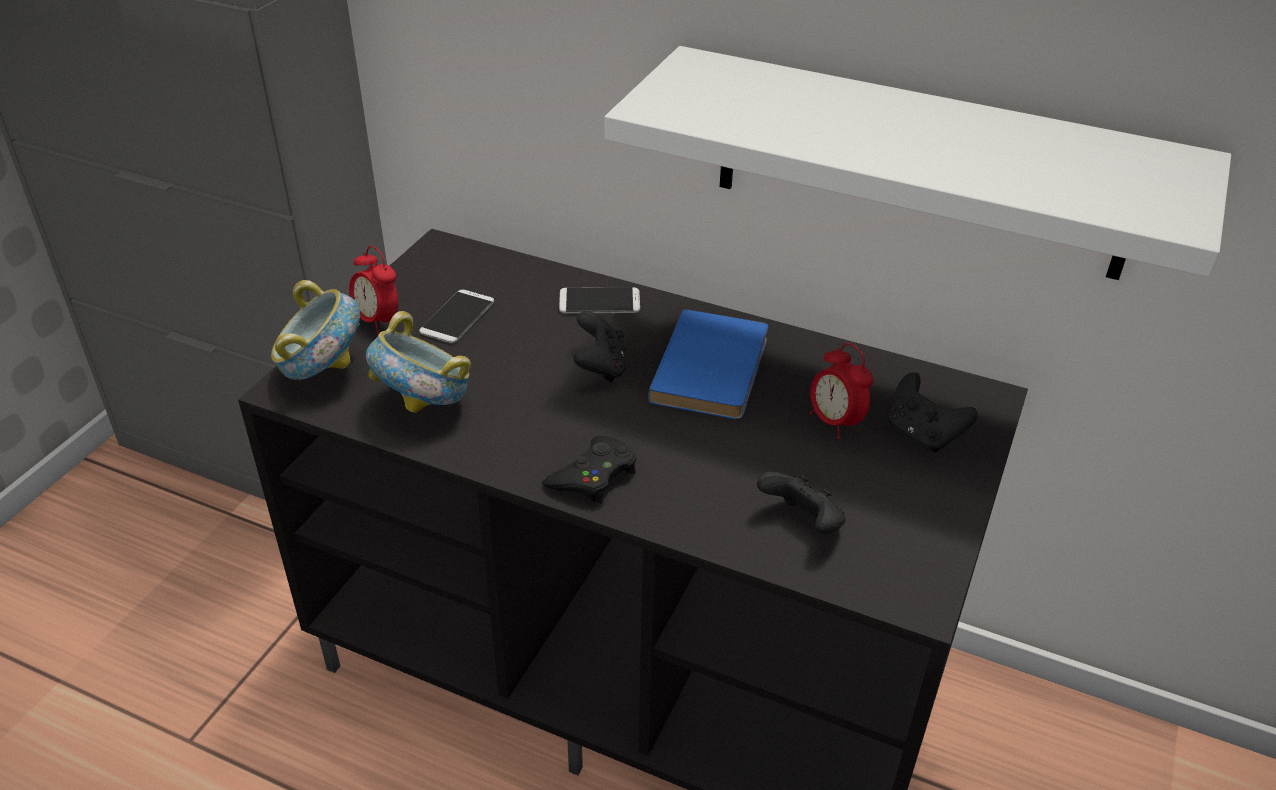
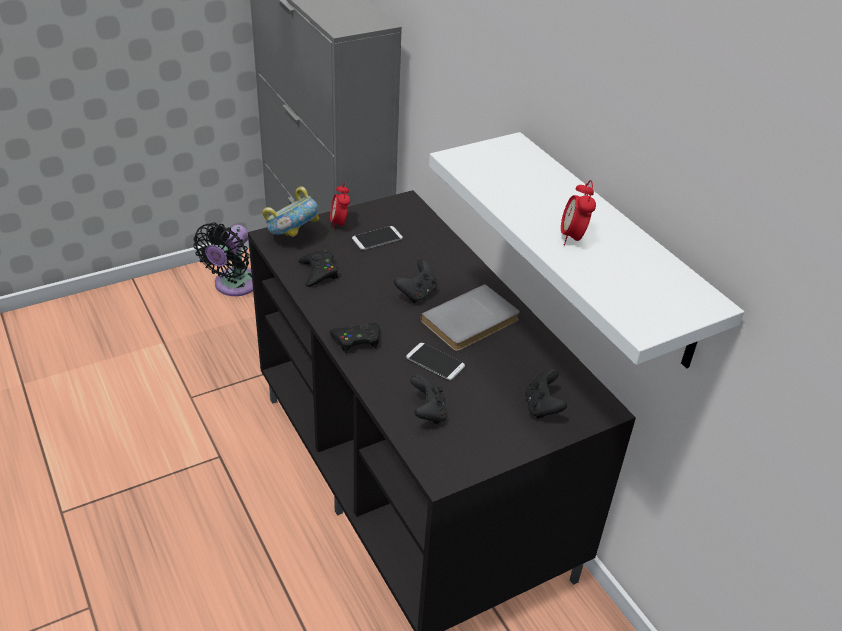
camera: 35 degrees right, 0 degrees up
bowl [366,311,471,413] -> black game controller [298,250,338,287]
phone [559,287,640,313] -> phone moved to [406,343,465,380]
blue book [648,309,768,419] -> grey book [420,284,520,351]
alarm clock [809,343,874,439] -> alarm clock moved to [561,180,596,245]
none -> black fan [193,223,253,296]

